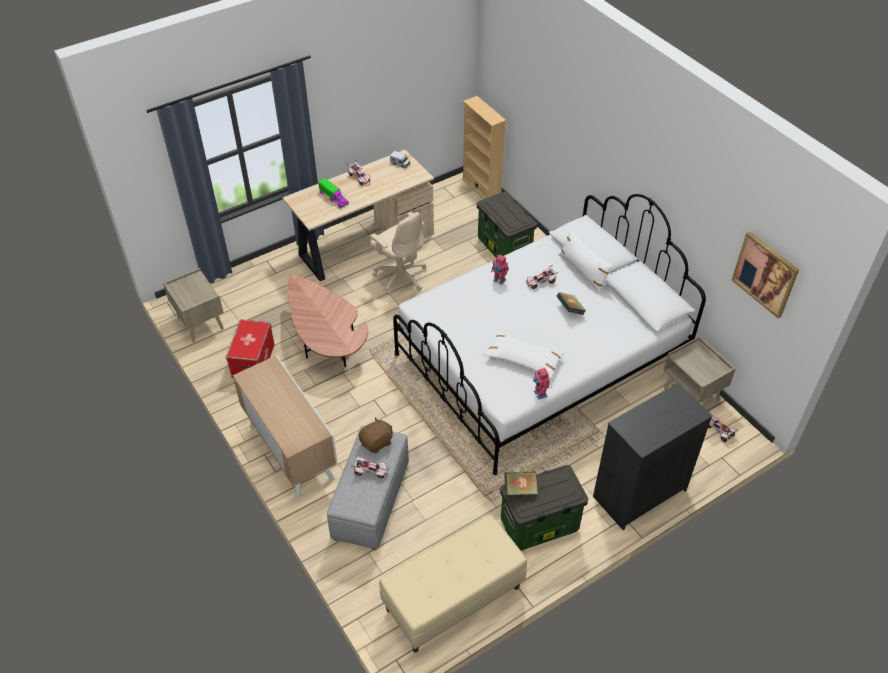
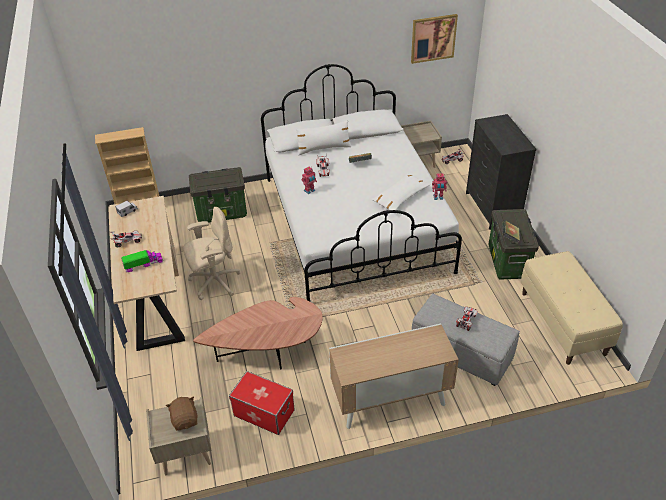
camera: 70 degrees left, 5 degrees down
brown plush toy [359,417,393,453] -> brown plush toy moved to [166,397,197,431]

